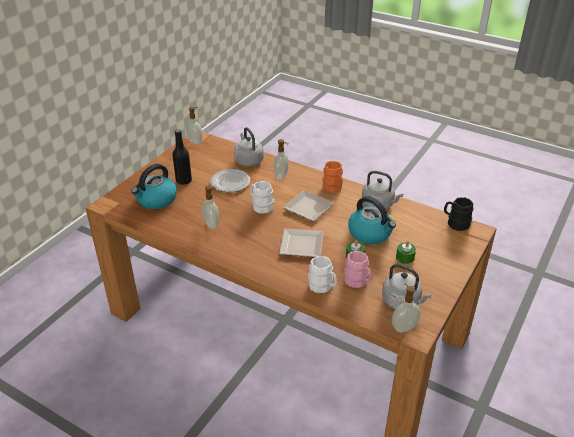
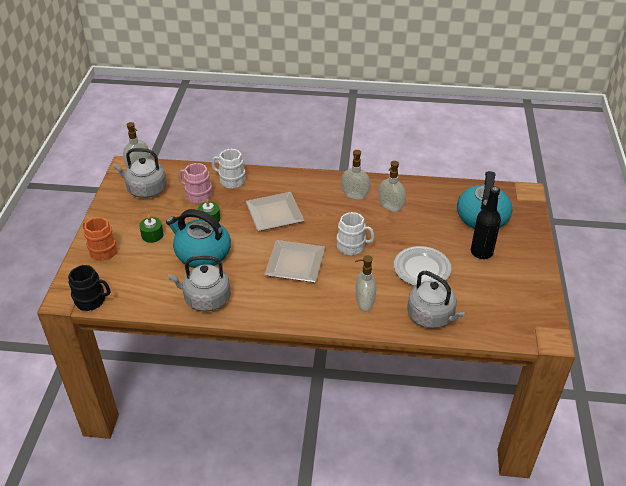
camera: 155 degrees right, 5 degrees up
soap dispenser [186,107,202,144] -> soap dispenser moved to [341,150,371,200]
orange mug [322,161,343,192] -> orange mug moved to [83,217,117,261]

